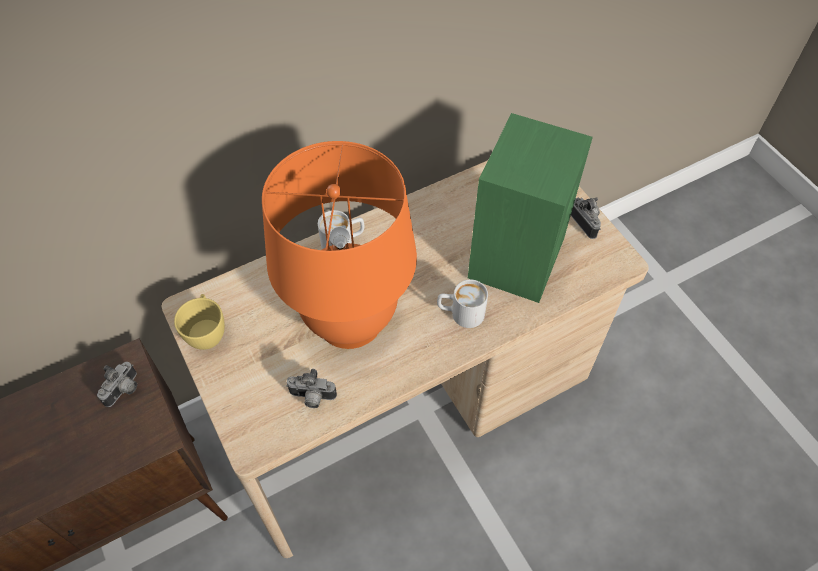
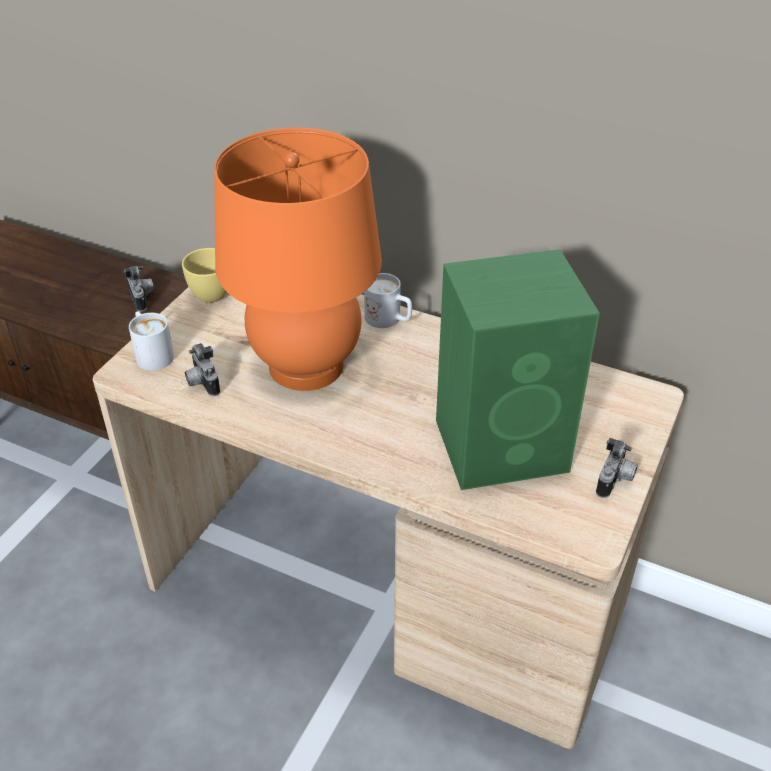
camera: 55 degrees right, 15 degrees down
camera [97,362,137,407] -> camera turned 105 degrees counterclockwise [124,266,154,312]
white mug [437,279,488,328] -> white mug moved to [129,311,174,371]

